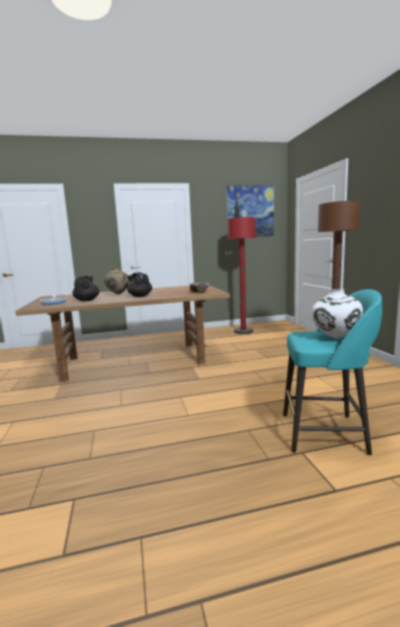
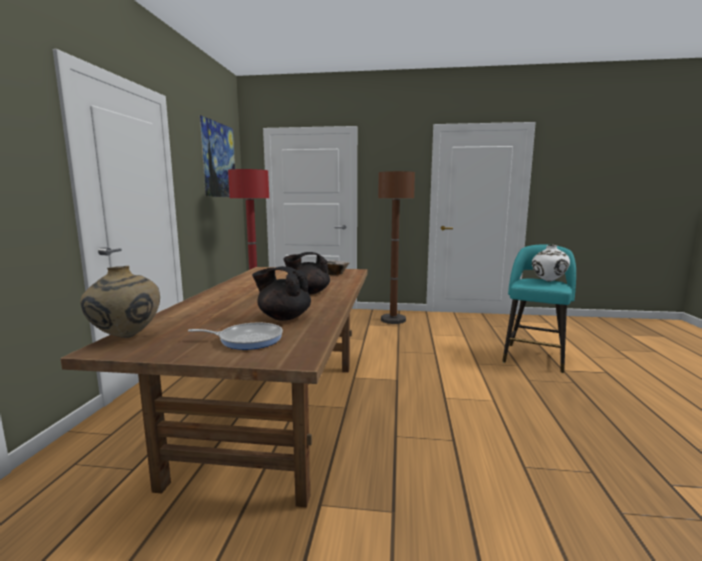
camera: 70 degrees left, 0 degrees up
beige vase [104,267,130,294] -> beige vase moved to [80,266,160,338]

